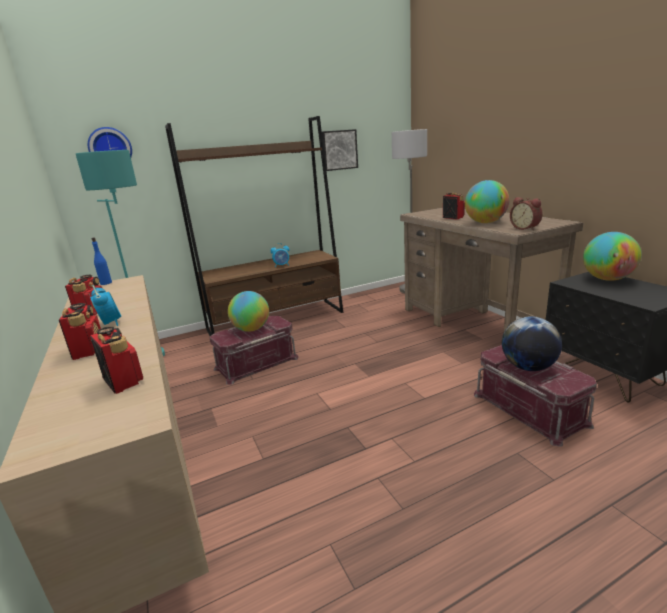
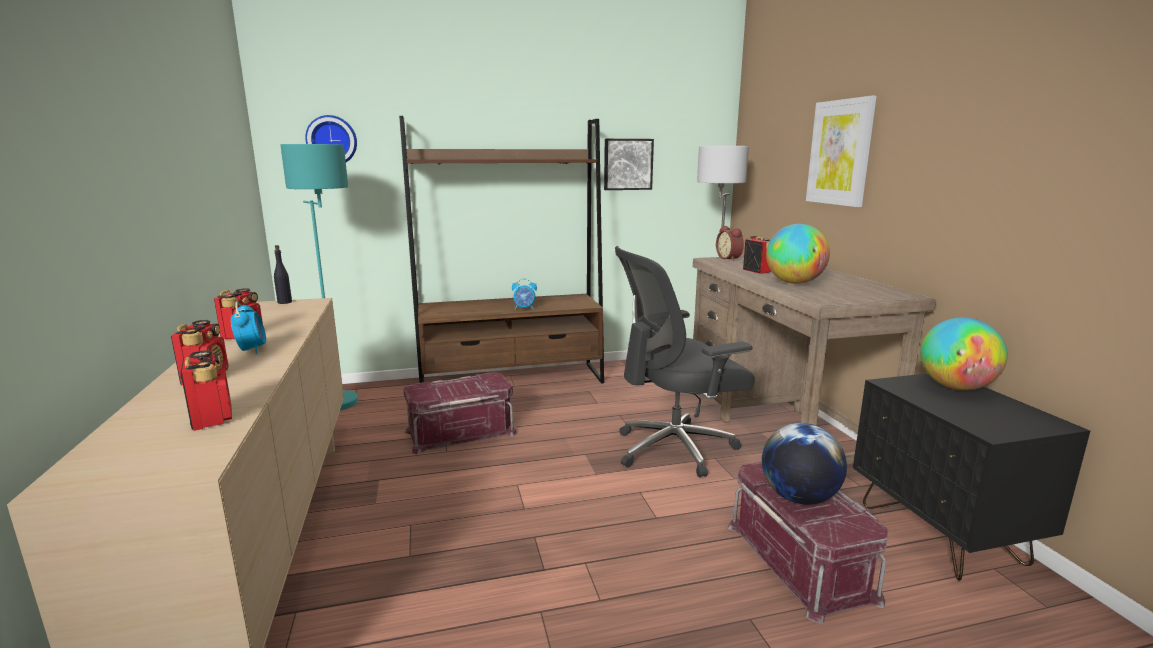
camera: 10 degrees right, 5 degrees down
blue bottle [91,237,112,285] -> black bottle [274,245,292,304]
globe [228,291,269,332] -> none
alarm clock [510,197,543,230] -> alarm clock moved to [716,226,744,261]
none -> office chair [615,246,755,477]
none -> picture [806,96,877,207]

